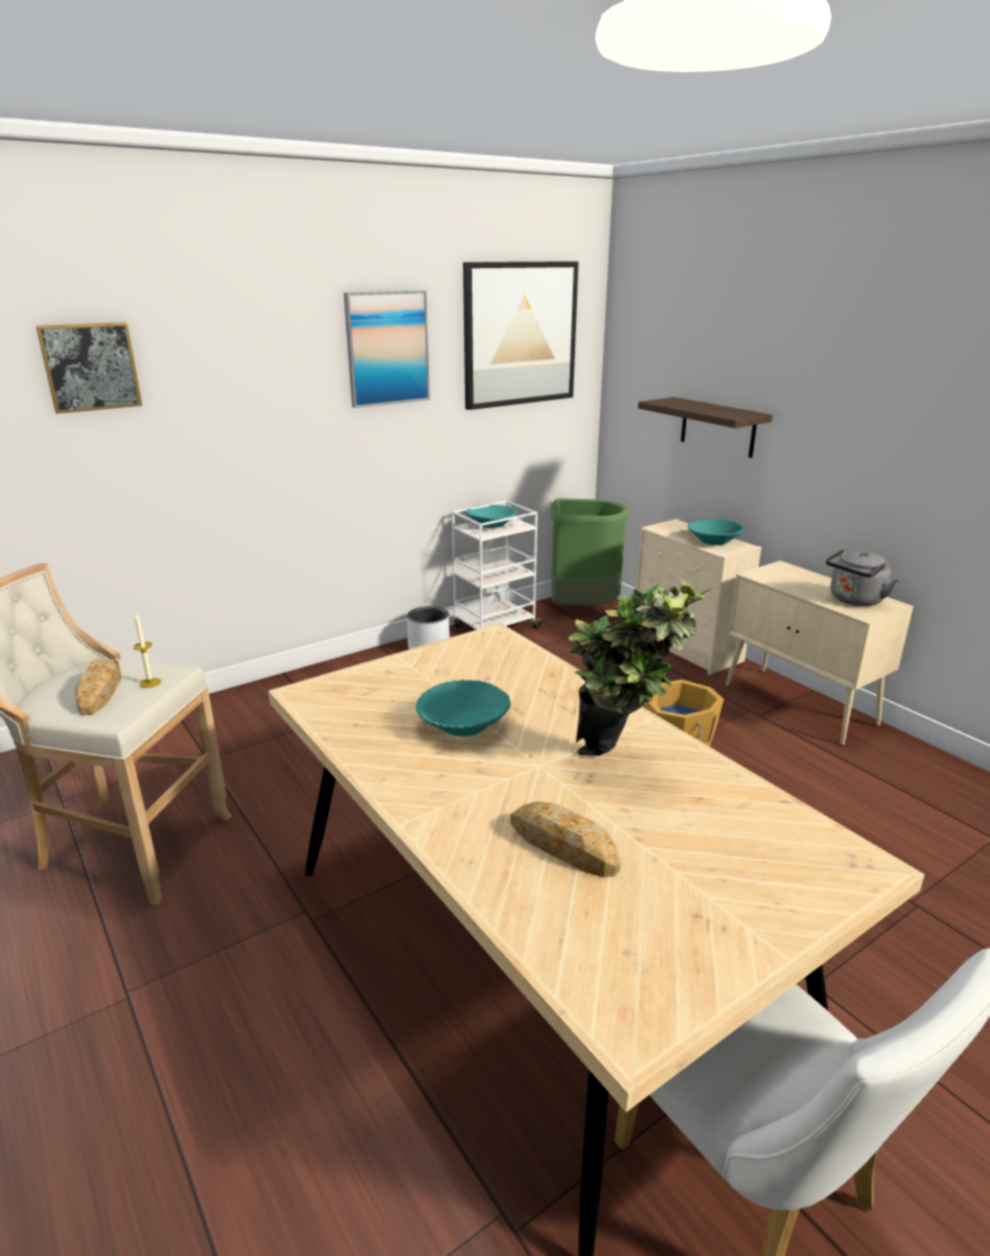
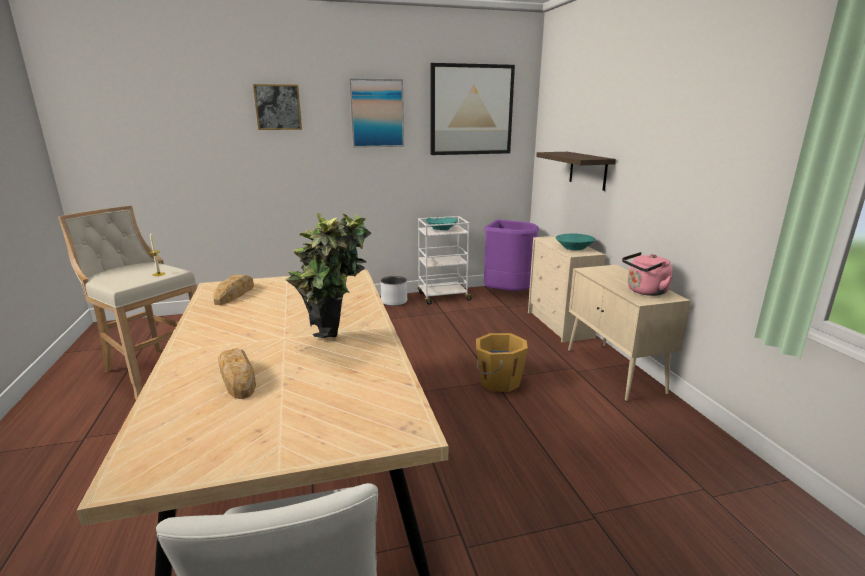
camera: 20 degrees right, 5 degrees down
picture [36,322,142,414] -> picture moved to [253,84,302,130]
bread [75,659,121,716] -> bread moved to [214,275,254,305]
turquoise bowl [416,680,511,737] -> none
green trash can [551,498,629,606] -> purple trash can [484,220,539,291]
grey kettle [826,548,899,606] -> pink kettle [622,252,673,296]

